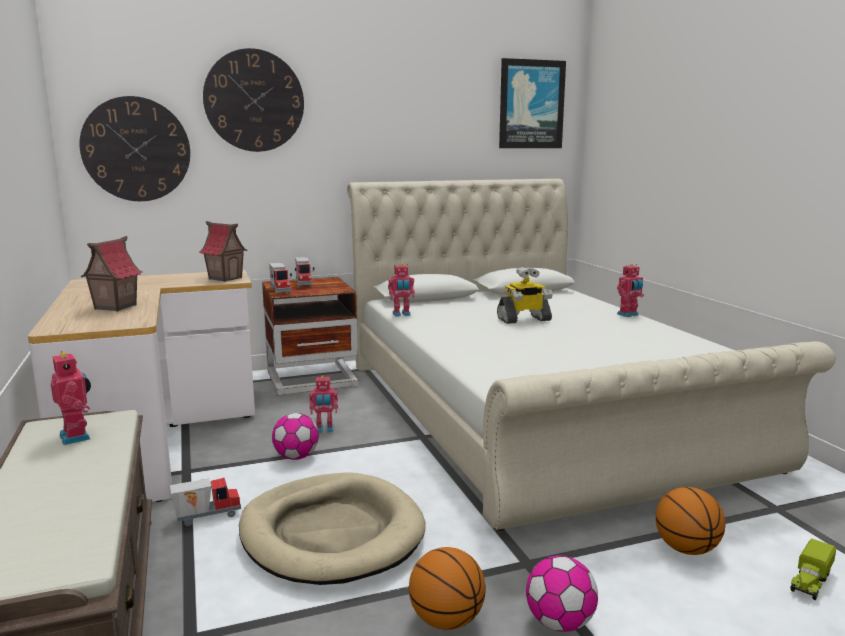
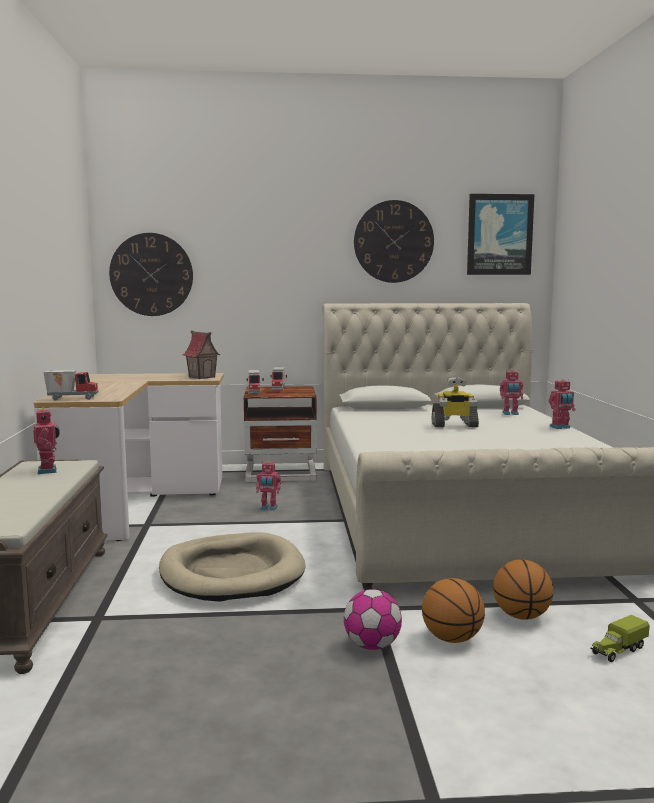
camera: 15 degrees right, 5 degrees down
toy house [80,236,142,311] -> none
toy truck [170,477,241,526] -> toy truck moved to [43,370,99,401]
wall clock [203,48,304,152] -> wall clock moved to [354,200,434,283]
football [272,413,319,460] -> none
toy robot [388,264,415,317] -> toy robot moved to [500,369,523,415]
basketball [409,547,486,630] -> basketball moved to [422,578,485,643]

